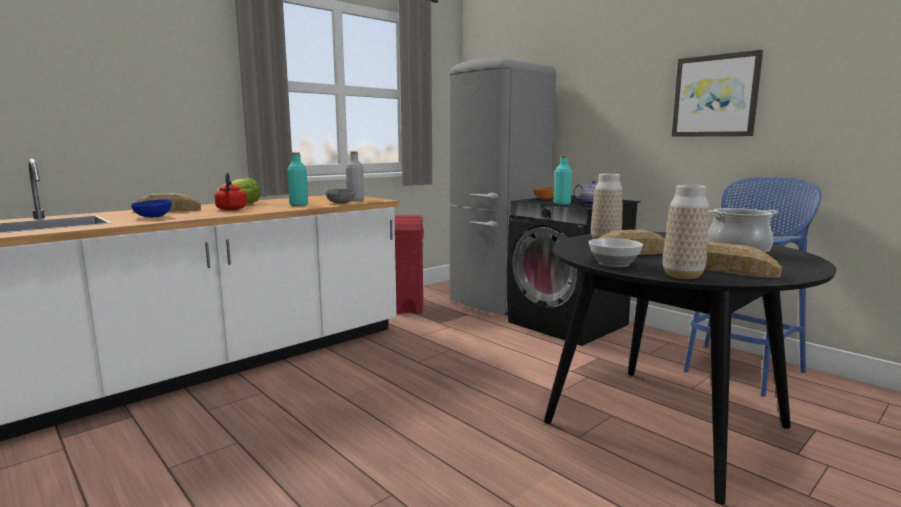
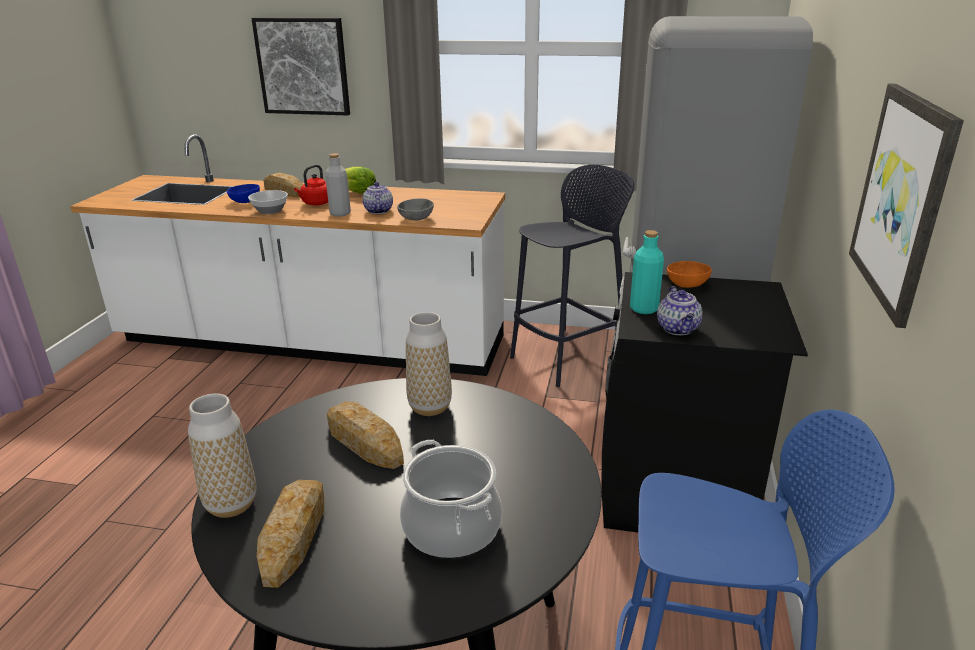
camera: 55 degrees right, 15 degrees up
turquoise bottle [287,152,308,206] -> teapot [362,182,393,214]
grey bottle [346,151,364,201] -> grey bottle moved to [325,153,351,217]
red trash can [394,215,424,314] -> grey stool [510,165,634,387]
bowl [589,238,643,267] -> bowl moved to [248,190,288,214]
none -> picture [251,18,350,115]

